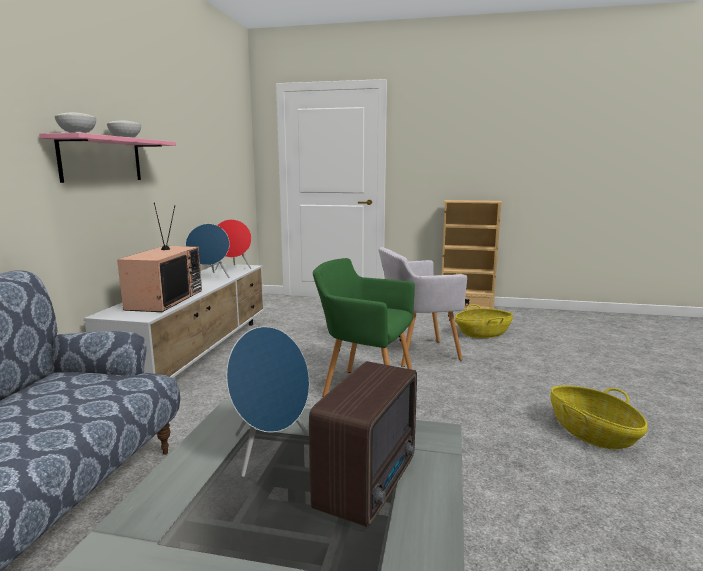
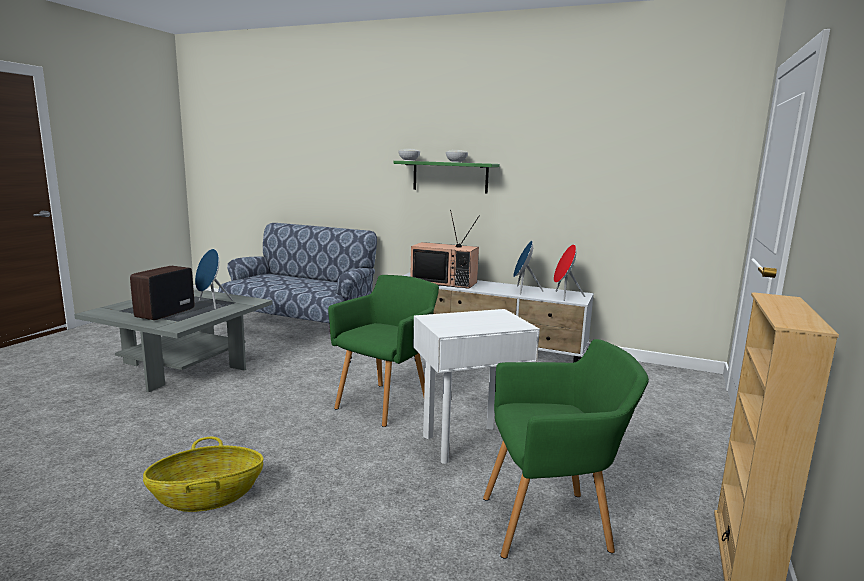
camera: 100 degrees right, 0 degrees up
pink shelf [39,133,176,183] -> green shelf [393,161,500,193]
radio [309,361,417,527] -> radio turned 75 degrees clockwise [130,266,194,320]
grey armchair [379,247,467,367] -> white side table [413,309,540,464]
basket [455,304,513,338] -> green armchair [483,339,649,559]

